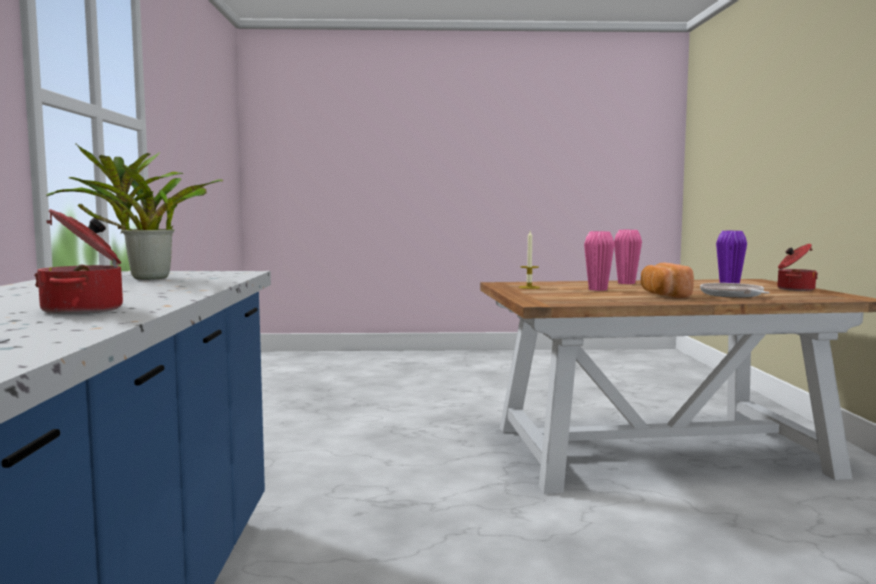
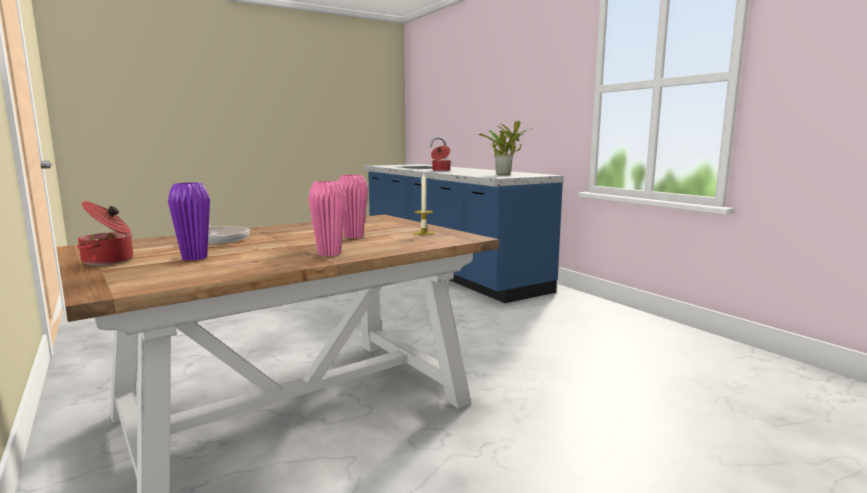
camera: 150 degrees right, 5 degrees up
bread [641,263,694,298] -> none

